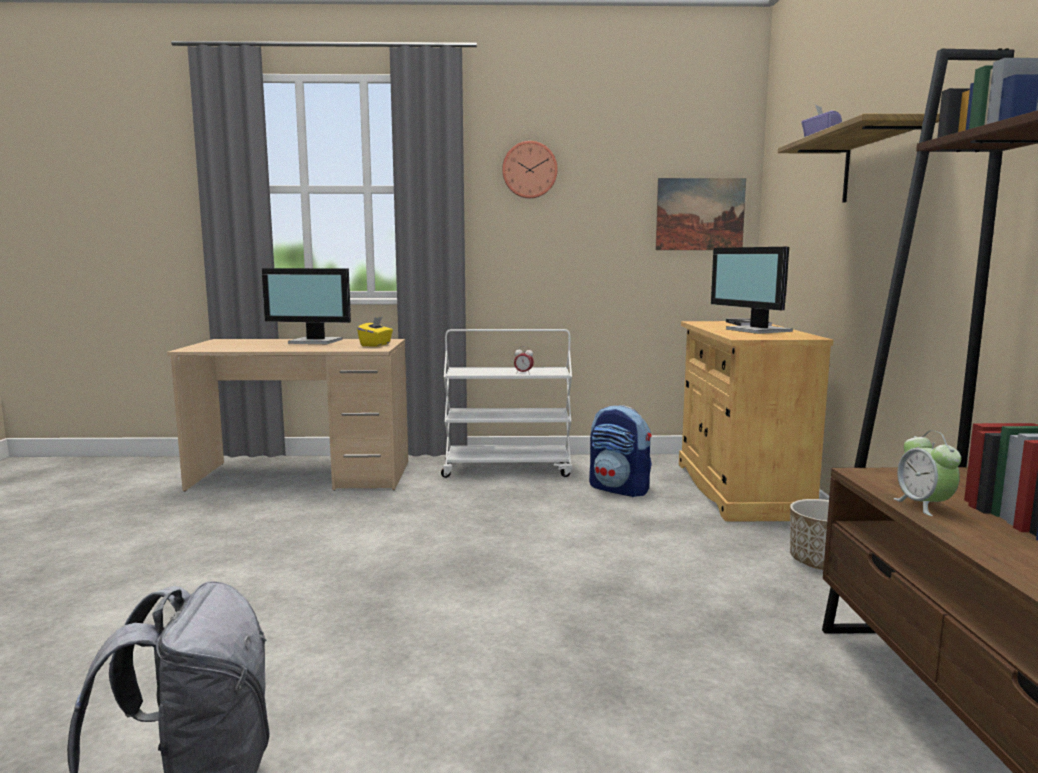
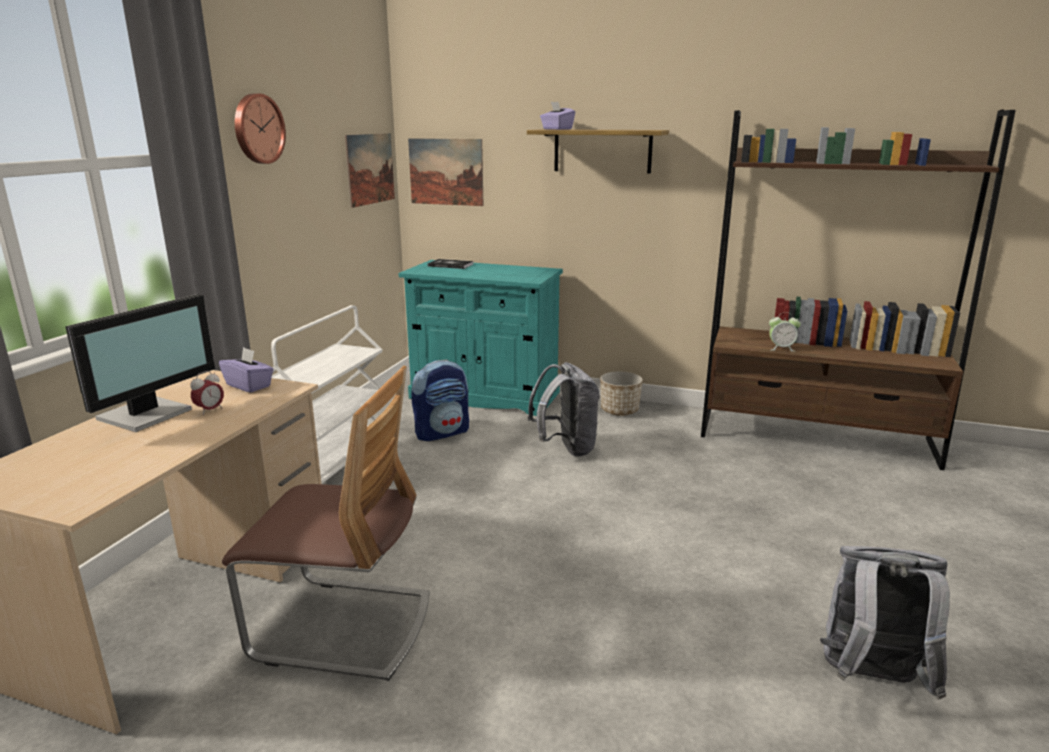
camera: 70 degrees left, 10 degrees up
yellow tissue box [357,316,393,347] -> purple tissue box [219,347,274,393]
alarm clock [514,346,534,374] -> alarm clock moved to [190,371,224,415]
beige cabinet [679,321,833,522] -> turquoise cabinet [399,260,563,416]
monitor [711,247,793,334] -> none
none -> chair [222,366,430,681]
none -> picture [408,138,484,206]
none -> grey backpack [527,362,600,457]

